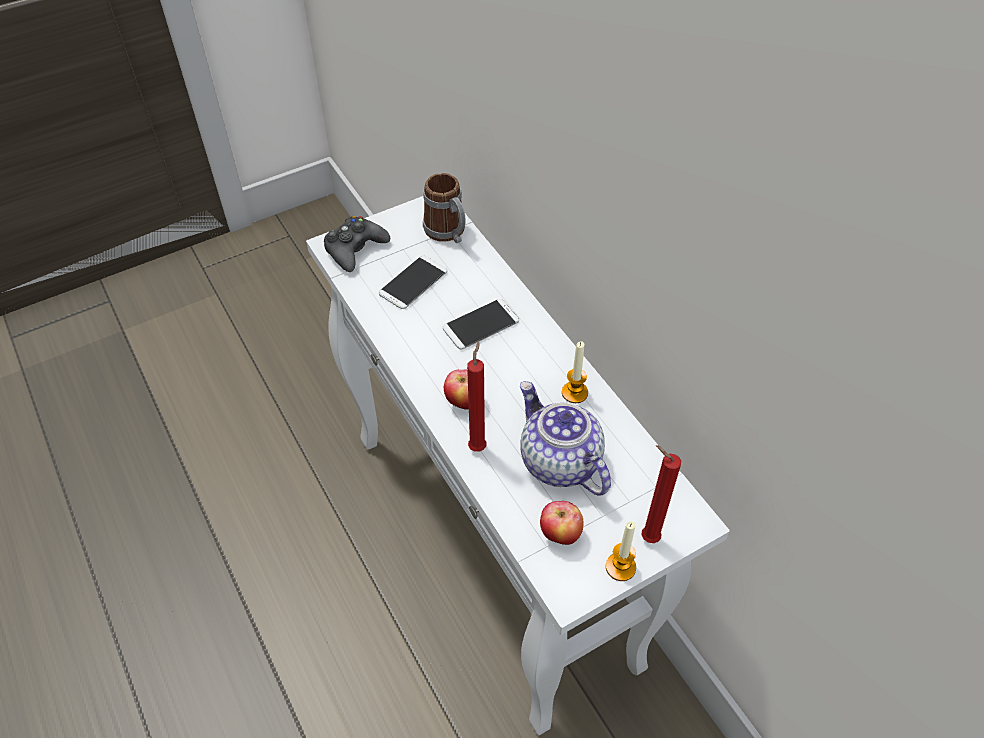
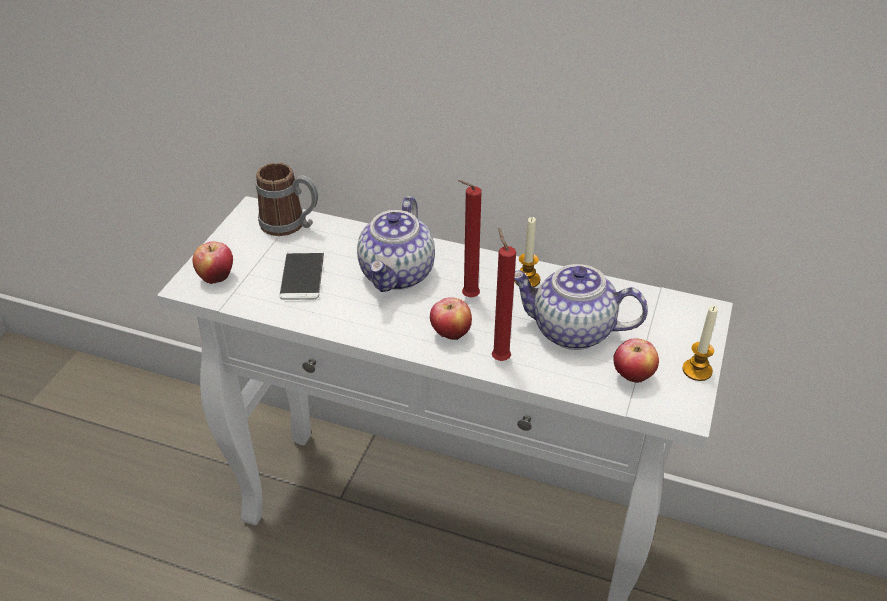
camera: 40 degrees left, 10 degrees down
black game controller [324,216,390,272] -> apple [193,241,233,284]
phone [443,299,519,350] -> teapot [357,196,435,292]
red candle [642,445,681,543] -> red candle moved to [458,180,482,297]

